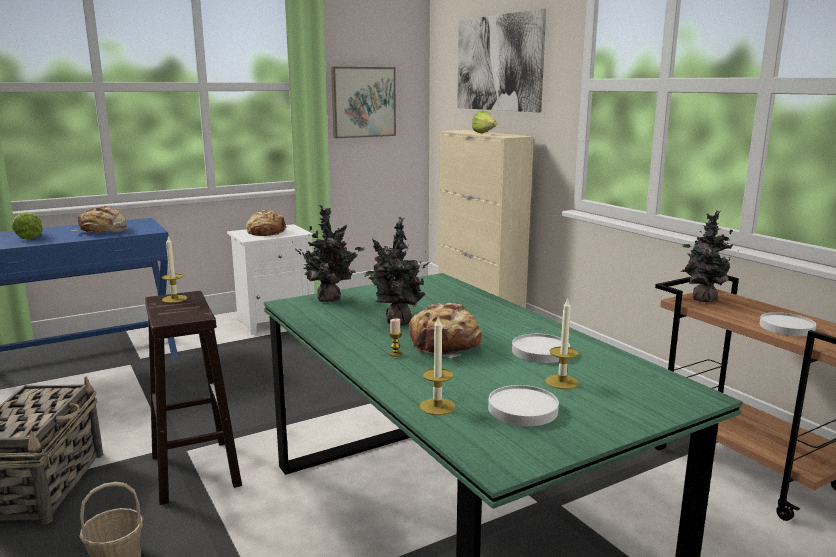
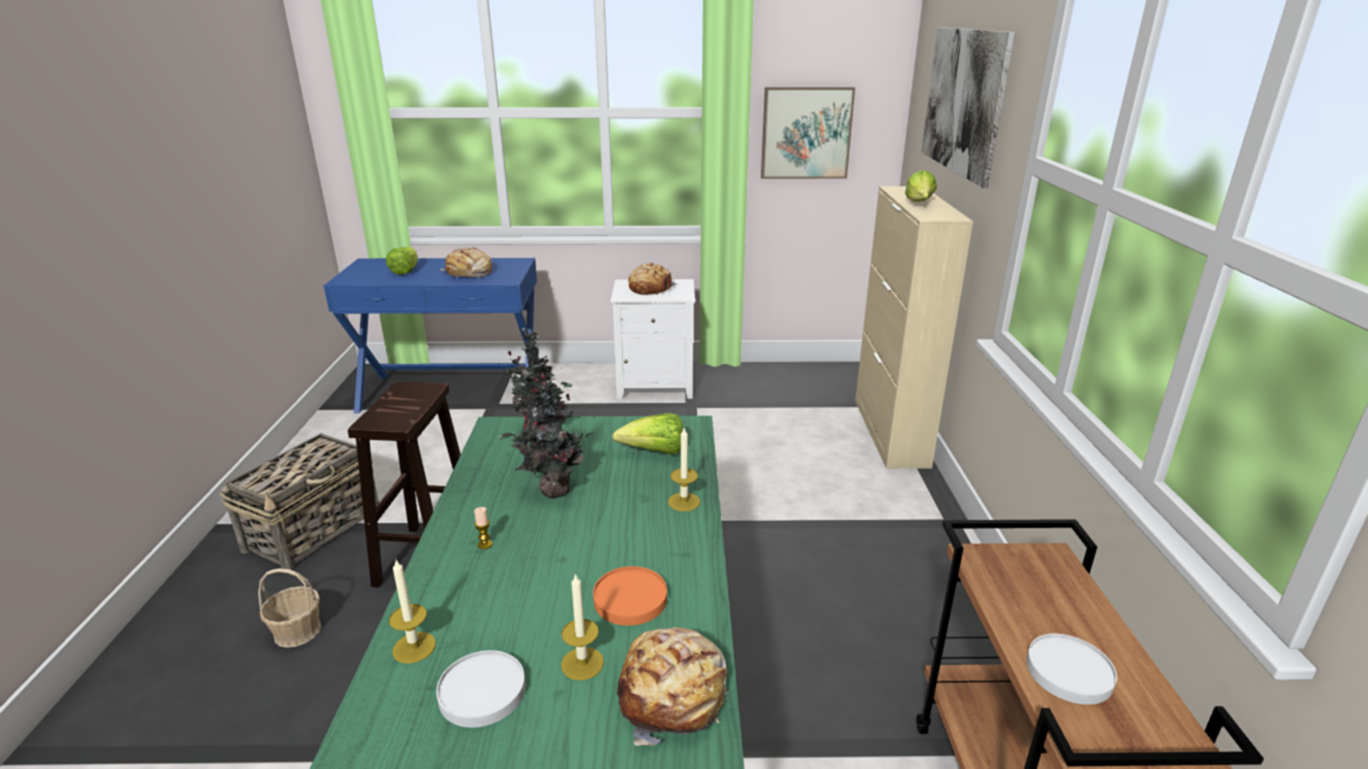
camera: 30 degrees right, 10 degrees up
candle [161,237,187,303] -> candle moved to [668,428,700,511]
bread [408,303,484,358] -> bread moved to [617,627,727,746]
white plate [512,334,570,363] -> orange plate [593,566,667,626]
potted plant [681,211,739,302] -> none
none -> lettuce [612,413,683,454]

